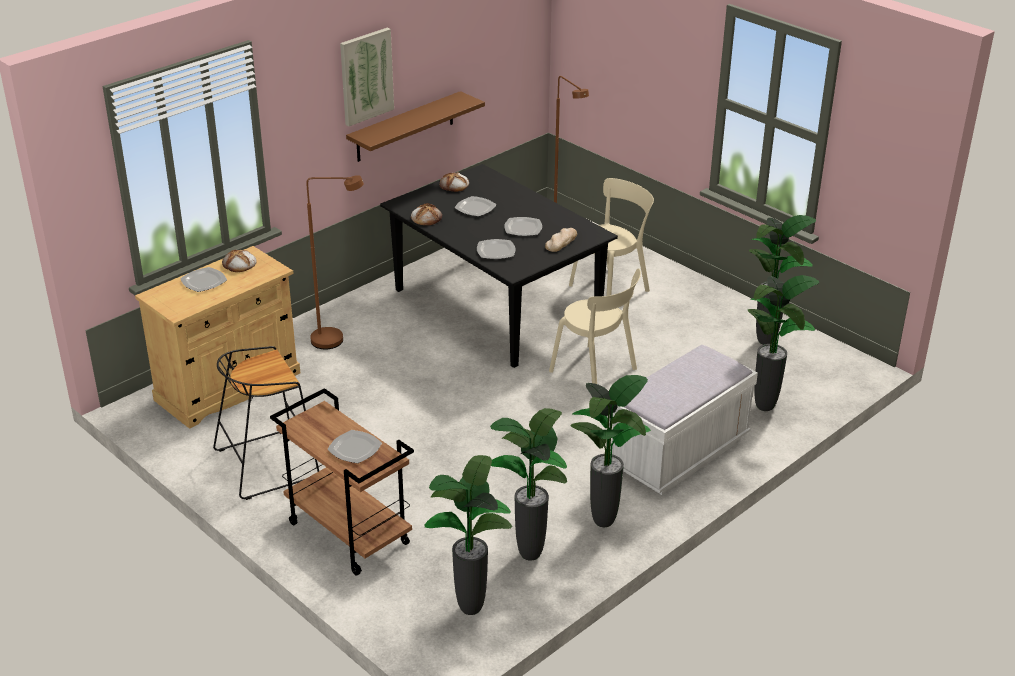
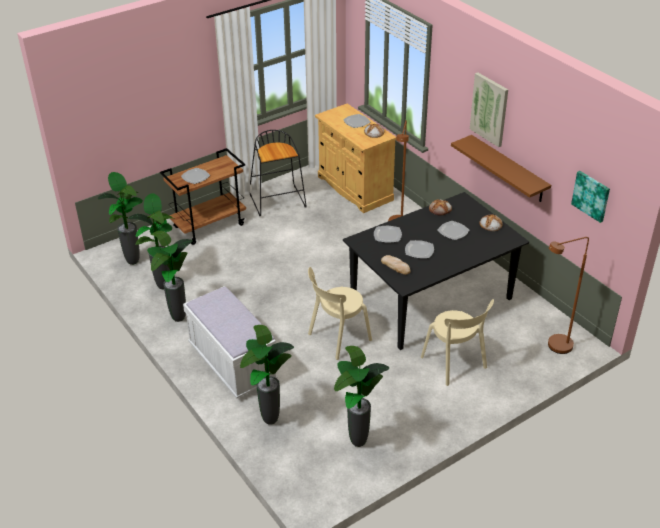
camera: 100 degrees right, 5 degrees up
none -> picture [571,171,610,223]

